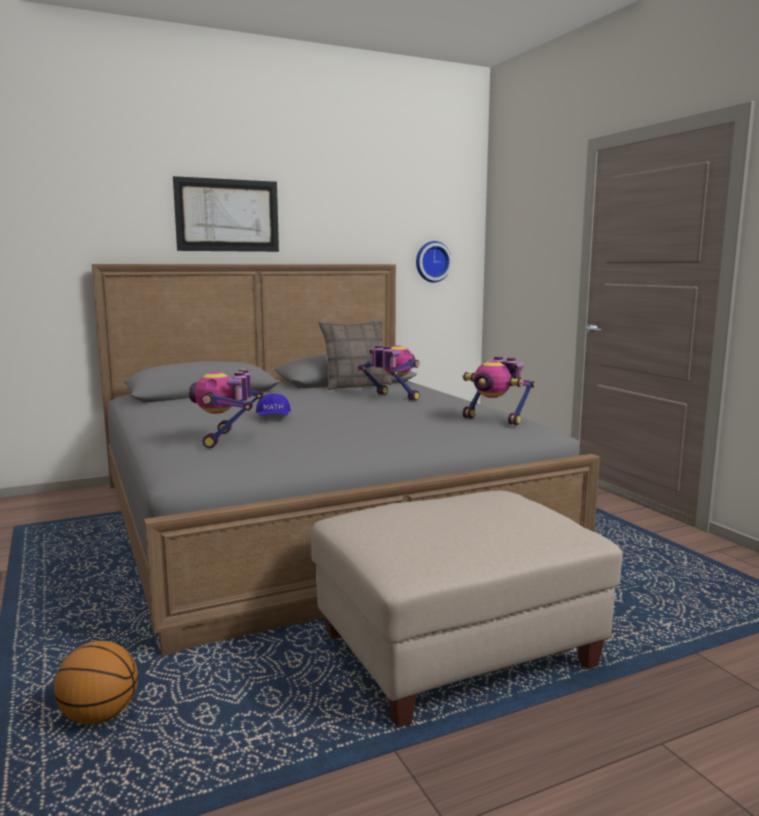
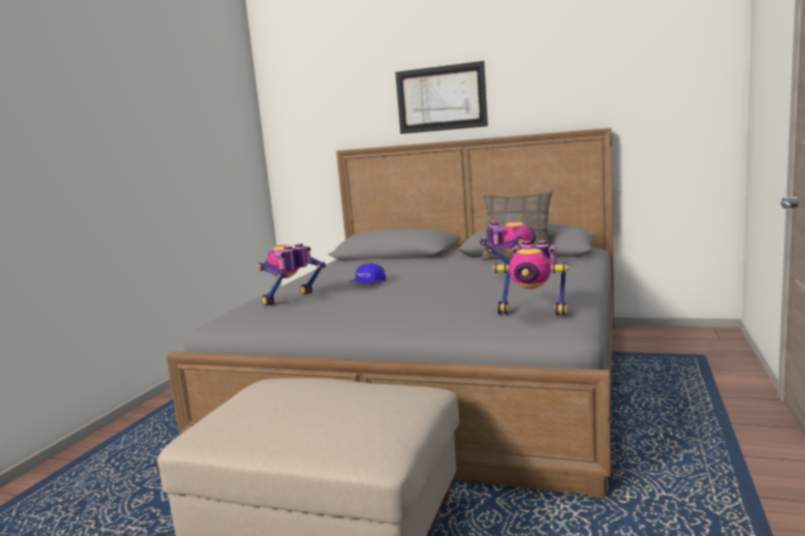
camera: 45 degrees right, 0 degrees up
basketball [54,641,138,724] -> none
wall clock [416,241,452,283] -> none
toy robot [463,356,535,425] -> toy robot turned 60 degrees counterclockwise [493,240,569,315]

